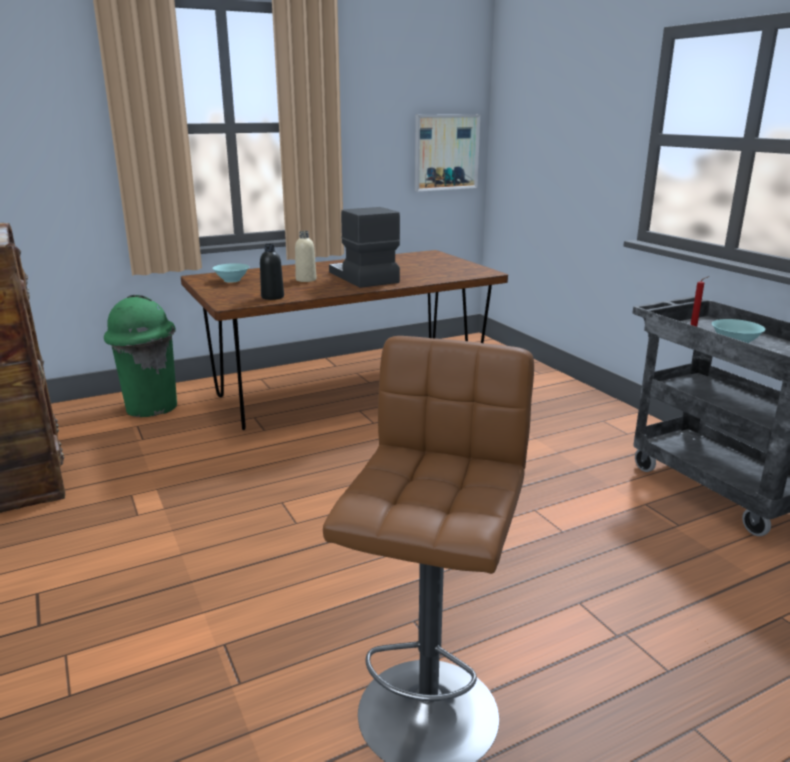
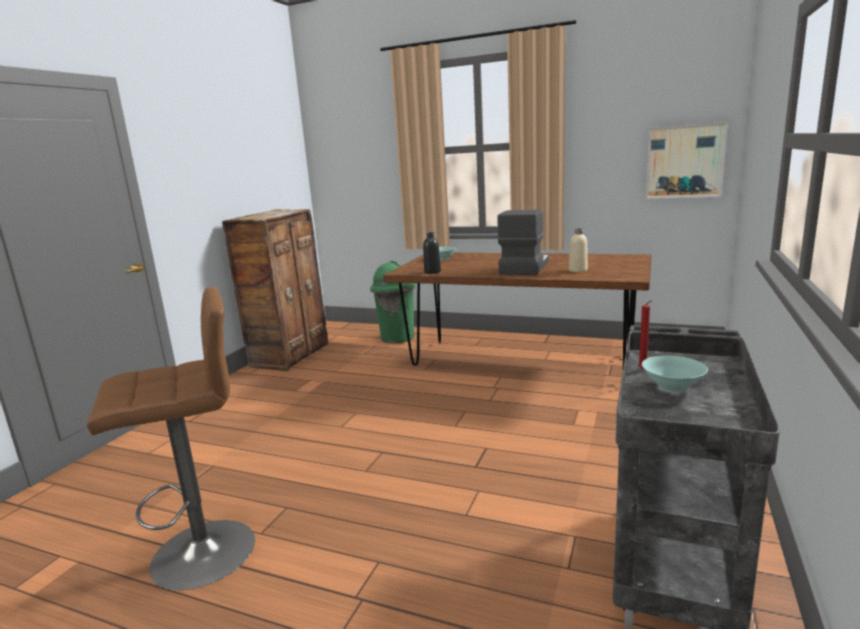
camera: 50 degrees right, 5 degrees down
beige bottle [295,231,317,282] -> beige bottle moved to [569,228,588,272]

